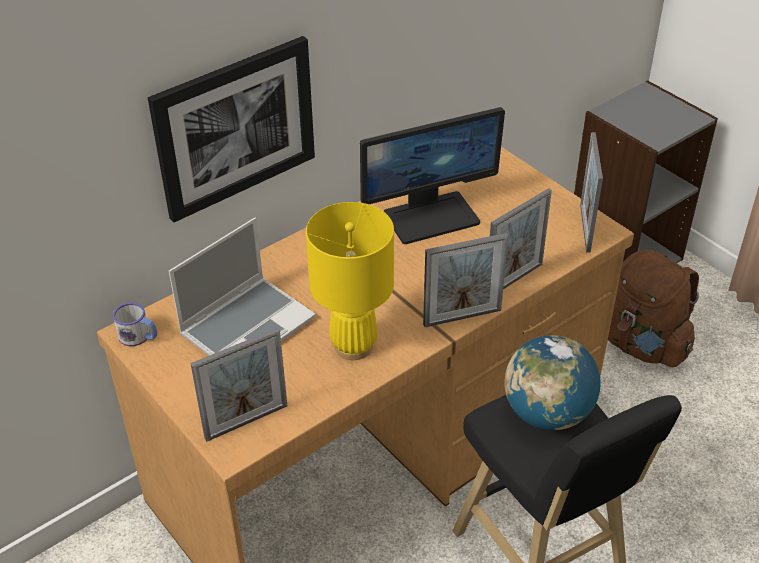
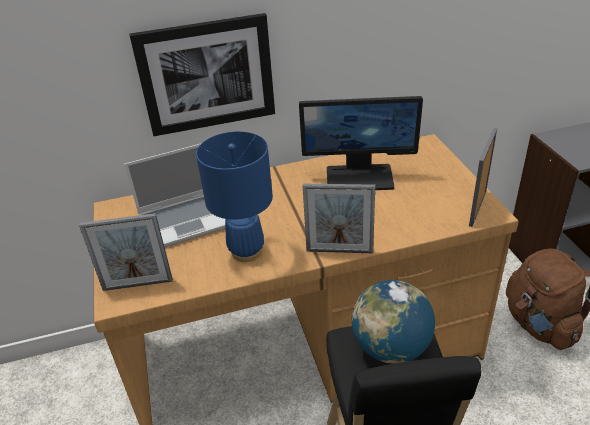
camera: 25 degrees right, 5 degrees down
mug [113,302,157,346] -> none
yellow table lamp [306,202,394,360] -> blue table lamp [196,132,273,262]
picture frame [490,188,552,289] -> none

